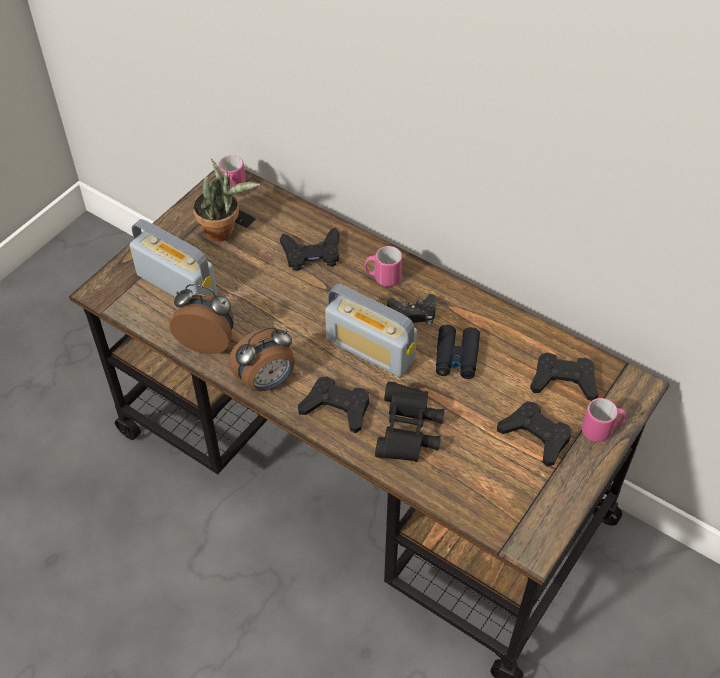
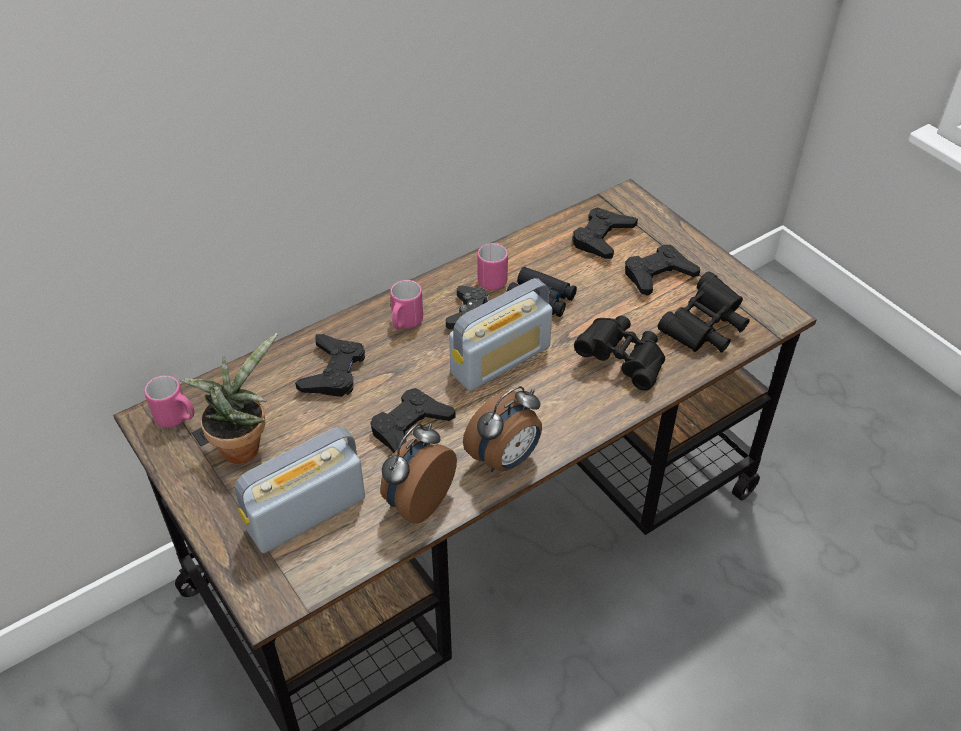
camera: 70 degrees left, 5 degrees down
alarm clock [228,327,295,391] -> alarm clock turned 60 degrees clockwise [463,386,542,472]
black game controller [298,377,369,433] -> black game controller moved to [370,388,456,453]
pink mug [582,398,626,442] -> pink mug moved to [477,243,508,290]
none -> black binoculars [658,271,750,353]

